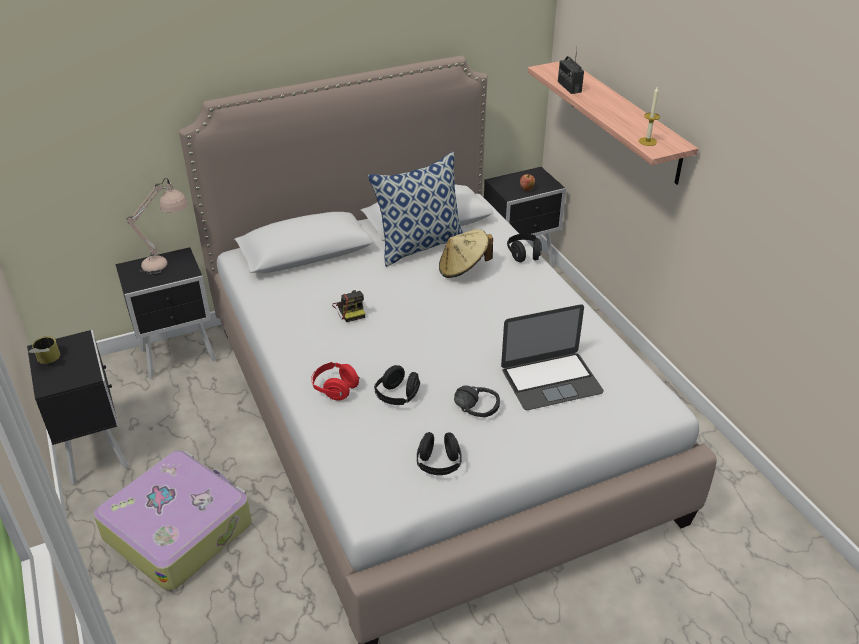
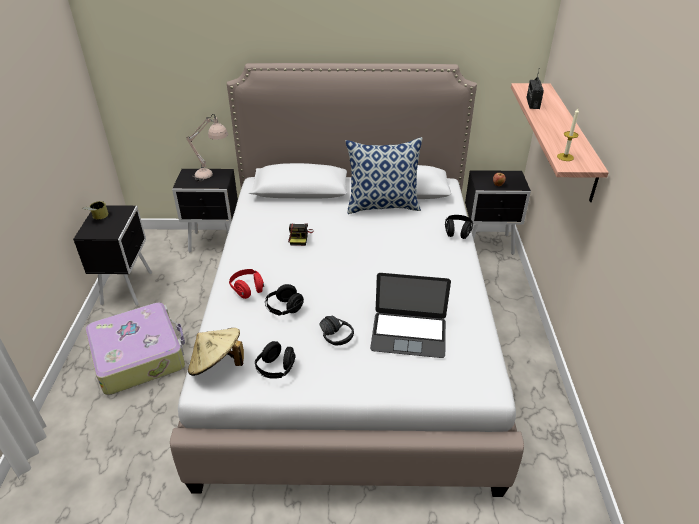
camera: 25 degrees right, 0 degrees up
beige hat [439,229,493,278] -> beige hat moved to [188,328,244,376]

